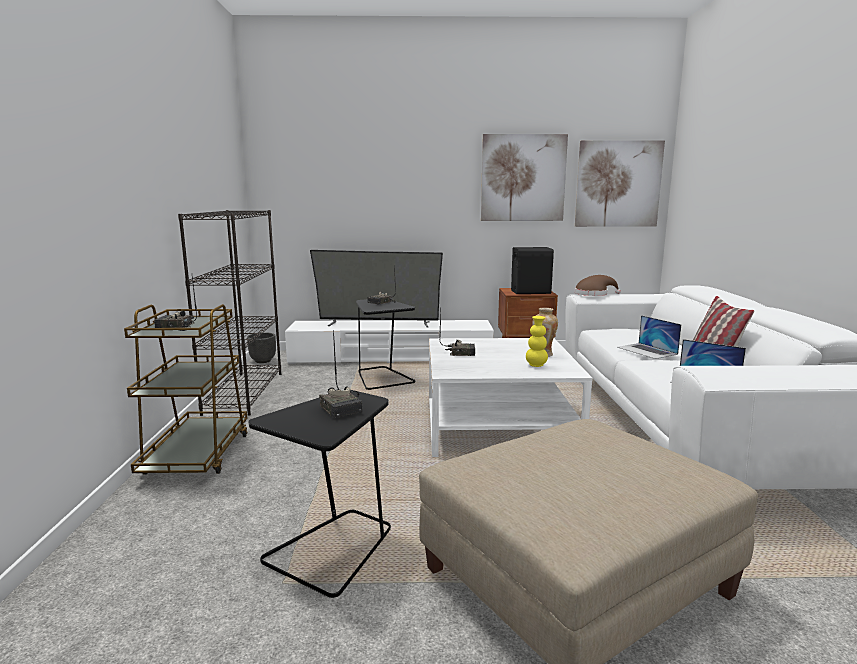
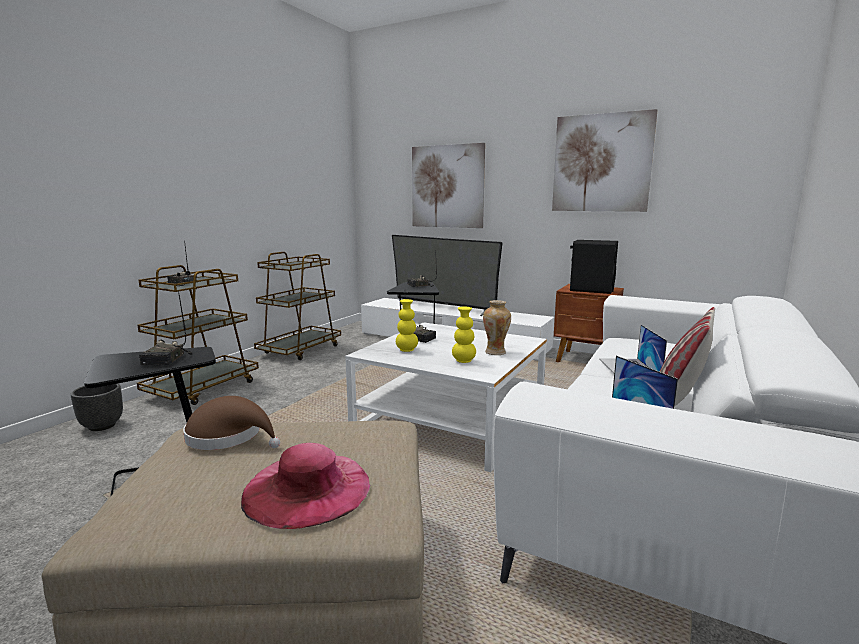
camera: 30 degrees right, 0 degrees up
black bookcase [178,210,281,416] -> brown cart [254,252,341,360]
black planter [247,333,276,363] -> black planter moved to [71,384,123,431]
brown hat [574,275,621,296] -> brown hat moved to [183,396,280,450]
picture [575,140,665,227] -> picture moved to [412,143,485,228]
none -> pink hat [241,443,370,529]
none -> yellow vase [396,299,418,352]

